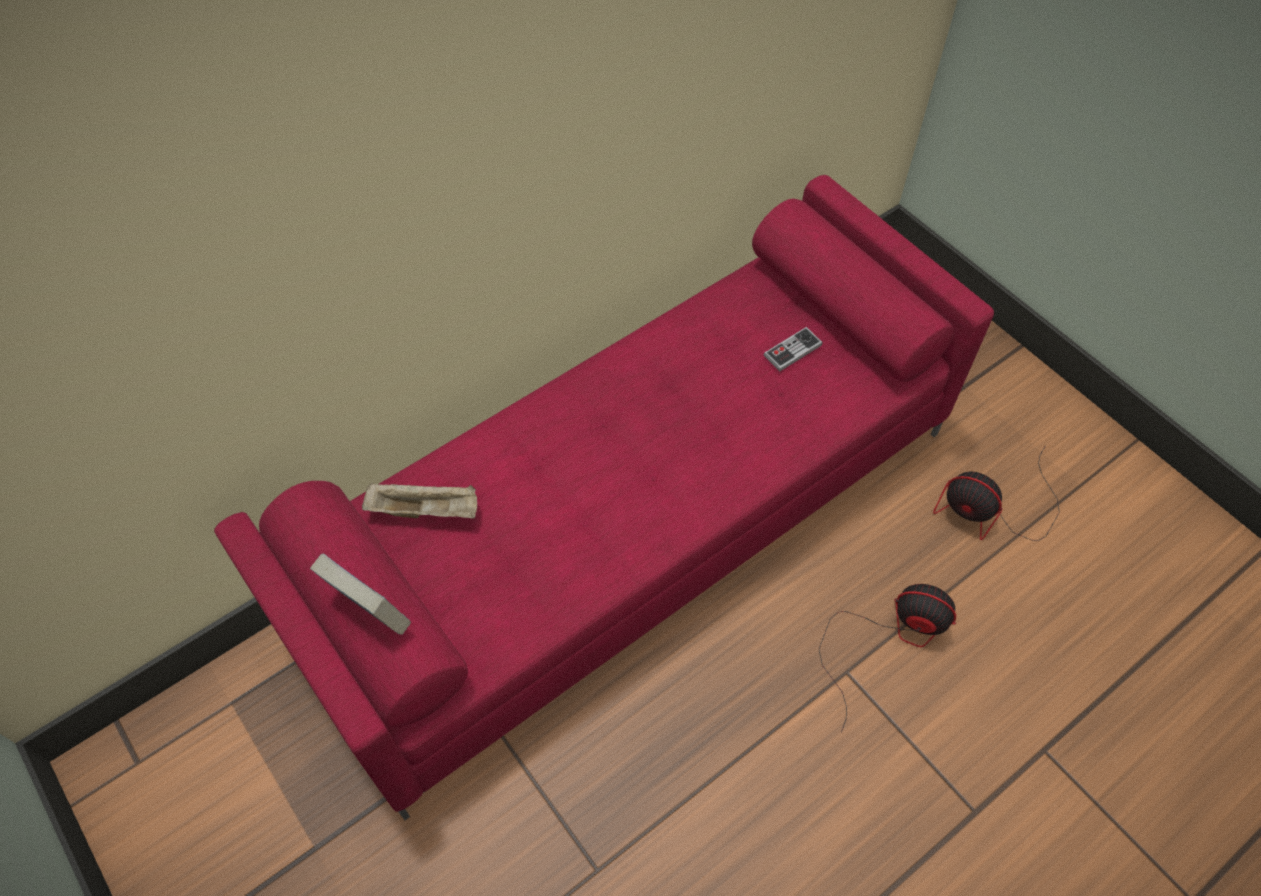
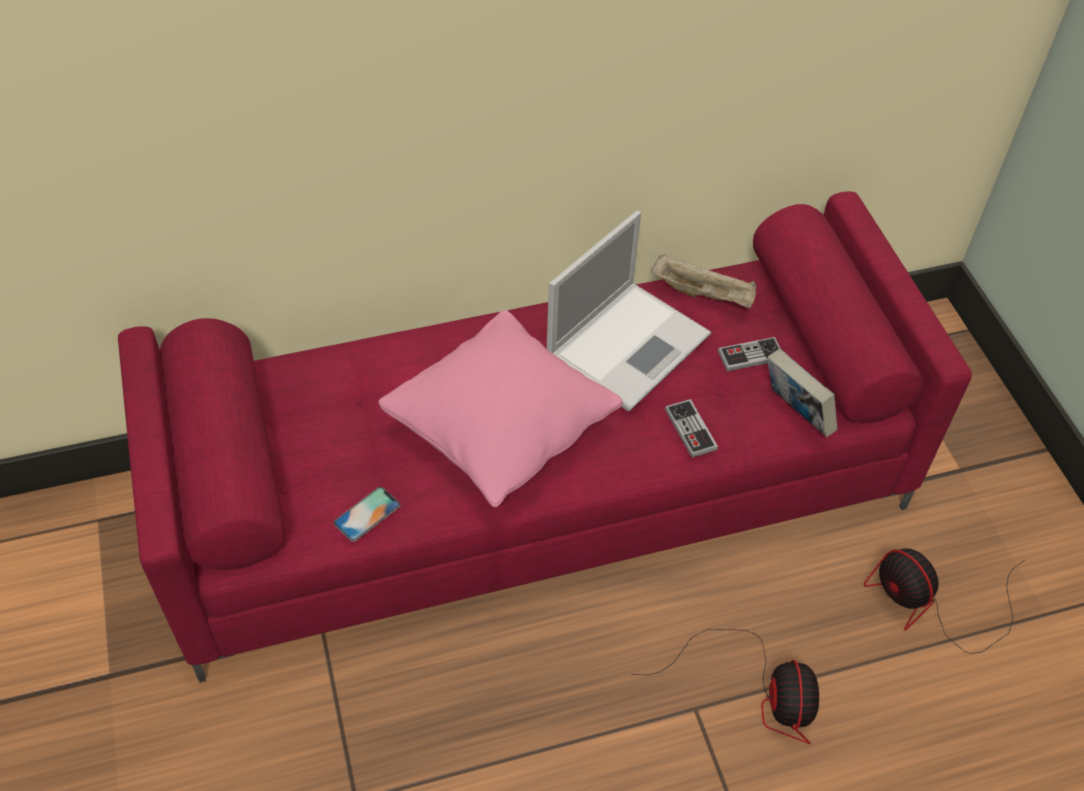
camera: 20 degrees right, 5 degrees down
book [310,554,411,635] -> book moved to [767,349,837,437]
beige tray [362,482,477,519] -> beige tray moved to [651,254,757,308]
fan [819,584,956,733] -> fan turned 45 degrees clockwise [632,629,819,744]
none -> phone [334,487,400,542]
none -> pink pillow [378,310,623,507]
none -> laptop [547,211,711,411]
none -> game controller [665,399,718,458]

